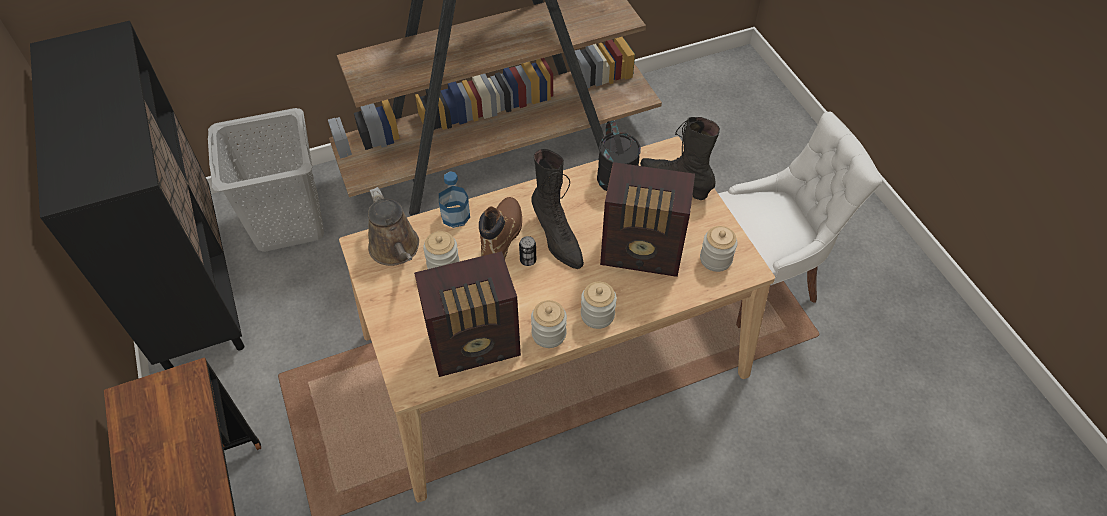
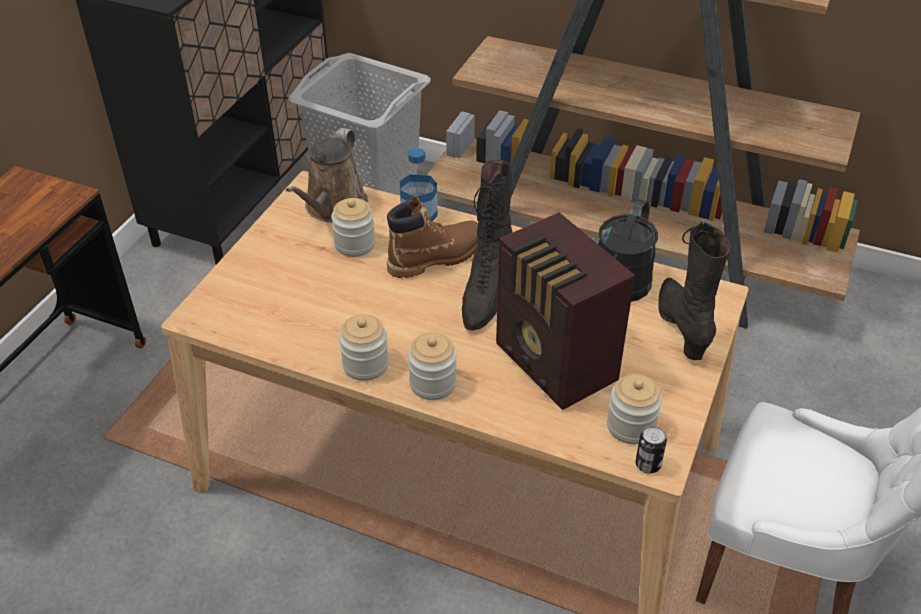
camera: 45 degrees right, 10 degrees down
radio [414,251,521,377] -> none
can [519,236,536,266] -> can moved to [635,426,667,474]

